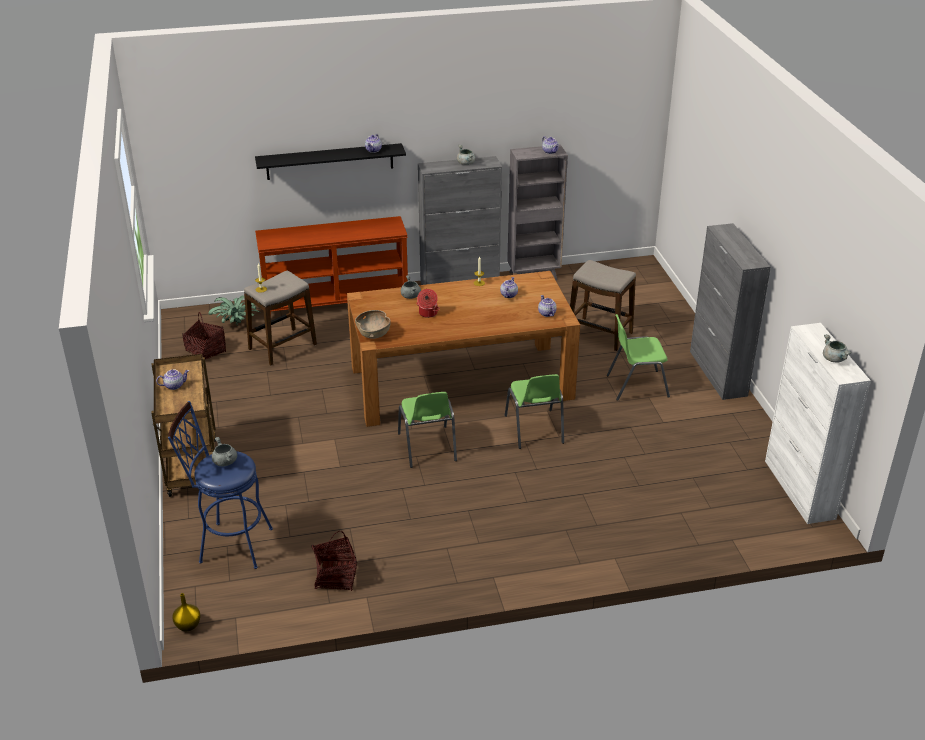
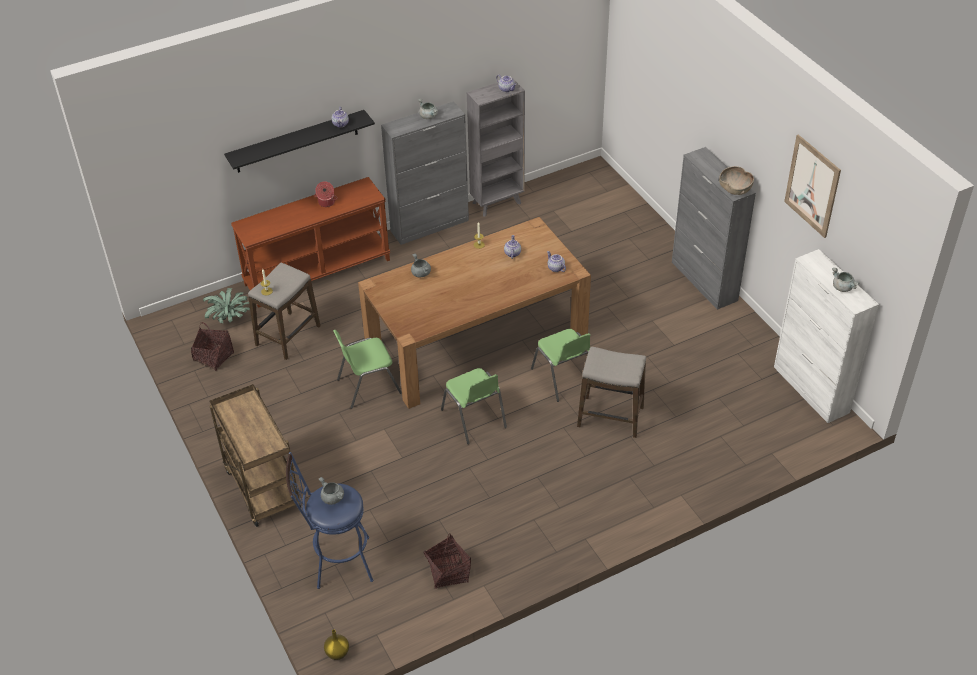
camera: 15 degrees left, 10 degrees up
teapot [156,369,189,390] -> none
brown bowl [355,310,391,339] -> brown bowl moved to [719,166,754,195]
cooking pot [416,289,440,318] -> cooking pot moved to [314,181,337,207]
stool [570,260,636,351] -> stool moved to [577,347,646,438]
green chair [607,314,670,401] -> green chair moved to [333,330,402,408]
none -> picture [784,134,841,238]

